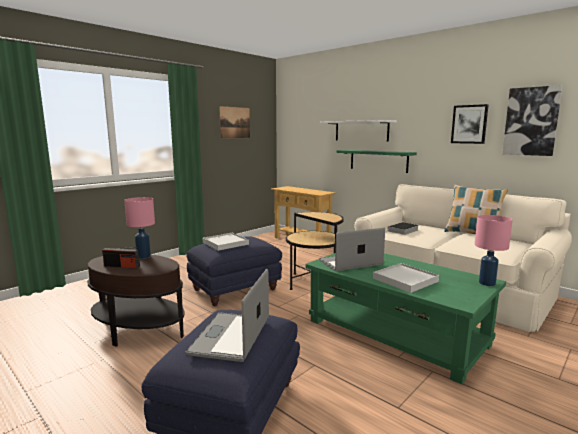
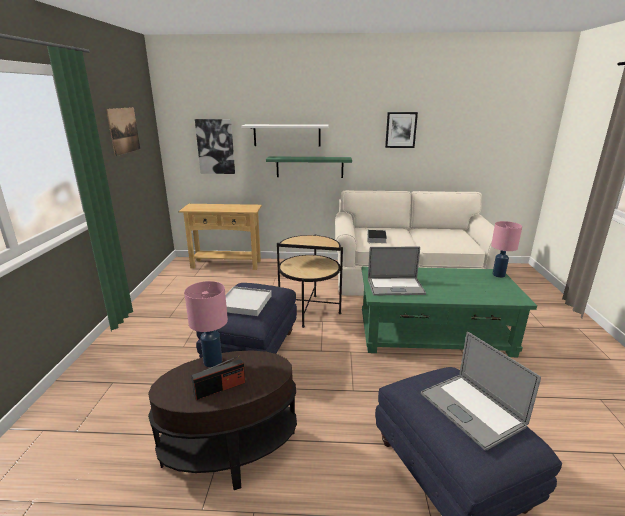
camera: 40 degrees left, 10 degrees up
laptop [319,228,385,271] -> laptop turned 120 degrees counterclockwise [368,247,426,295]
white tray [373,263,439,293] -> none
pillow [444,185,508,234] -> none
picture [502,85,563,156] -> picture moved to [195,119,235,174]

